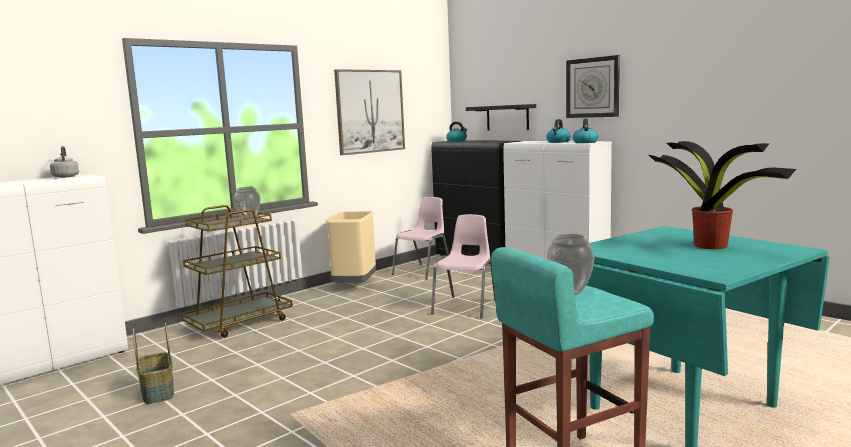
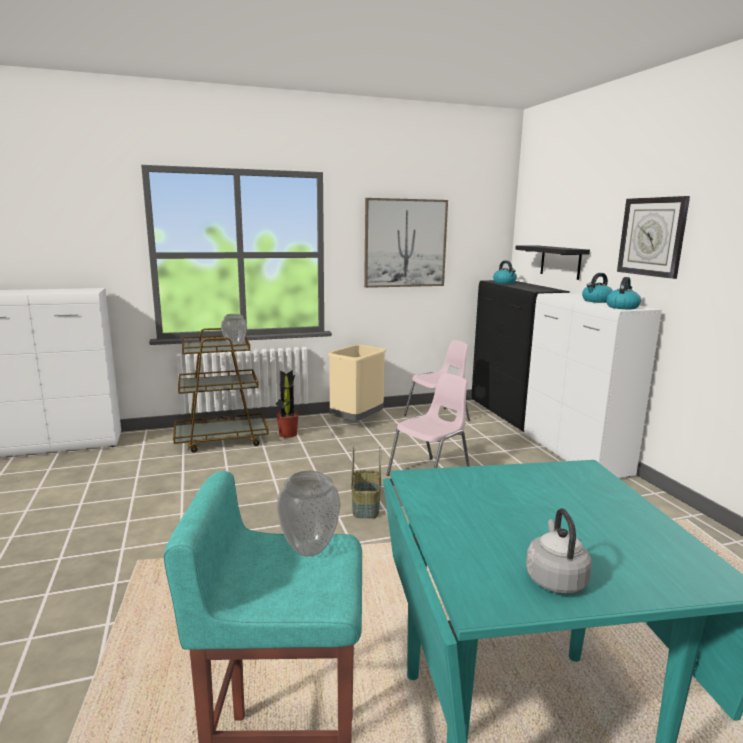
camera: 25 degrees right, 5 degrees up
grey kettle [50,146,79,178] -> grey kettle moved to [526,508,592,594]
basket [133,323,174,404] -> basket moved to [351,447,381,519]
potted plant [649,141,796,249] -> potted plant moved to [276,370,299,438]

